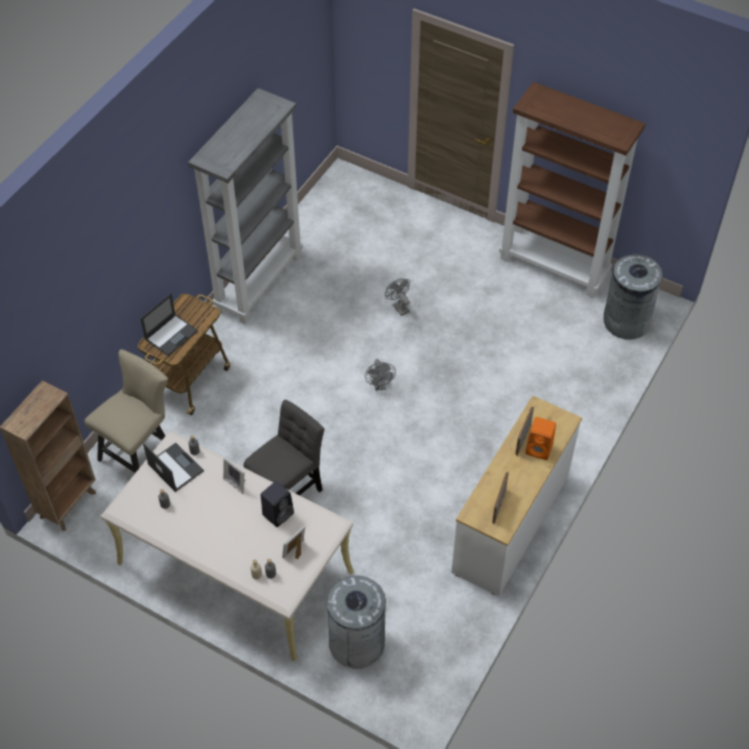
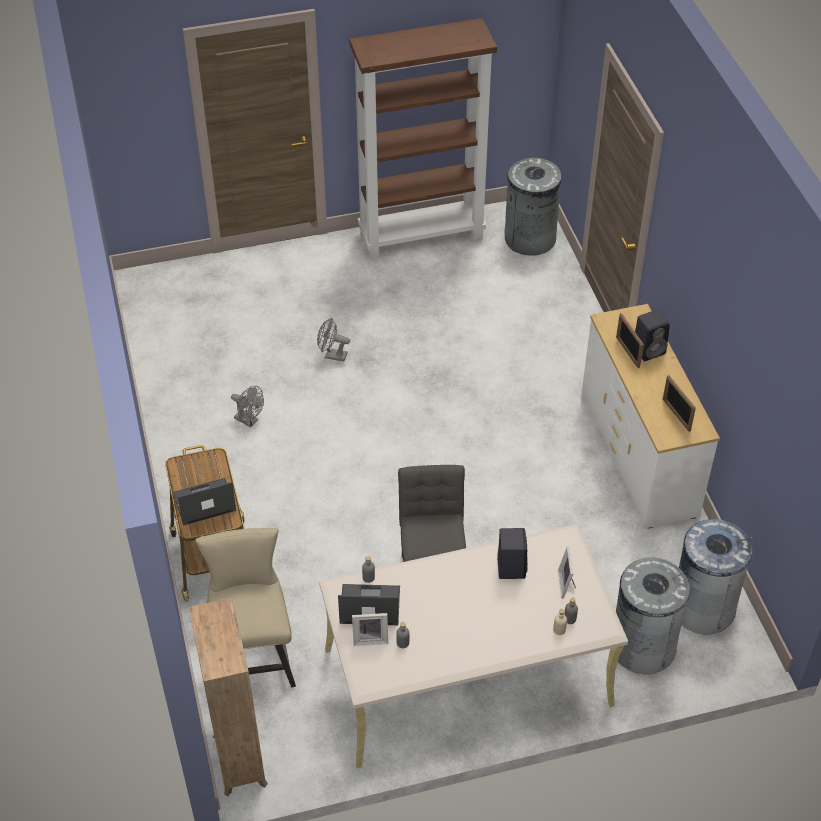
camera: 45 degrees left, 5 degrees down
laptop [140,294,198,356] -> laptop turned 105 degrees counterclockwise [173,478,236,525]
grey bookcase [188,88,303,324] -> none
picture frame [223,457,245,494] -> picture frame moved to [352,613,388,646]
grey fan [365,359,396,391] -> grey fan moved to [231,386,264,428]
orange speaker [525,417,556,460] -> black speaker [635,310,670,361]
none -> grey trash can [679,519,753,634]

